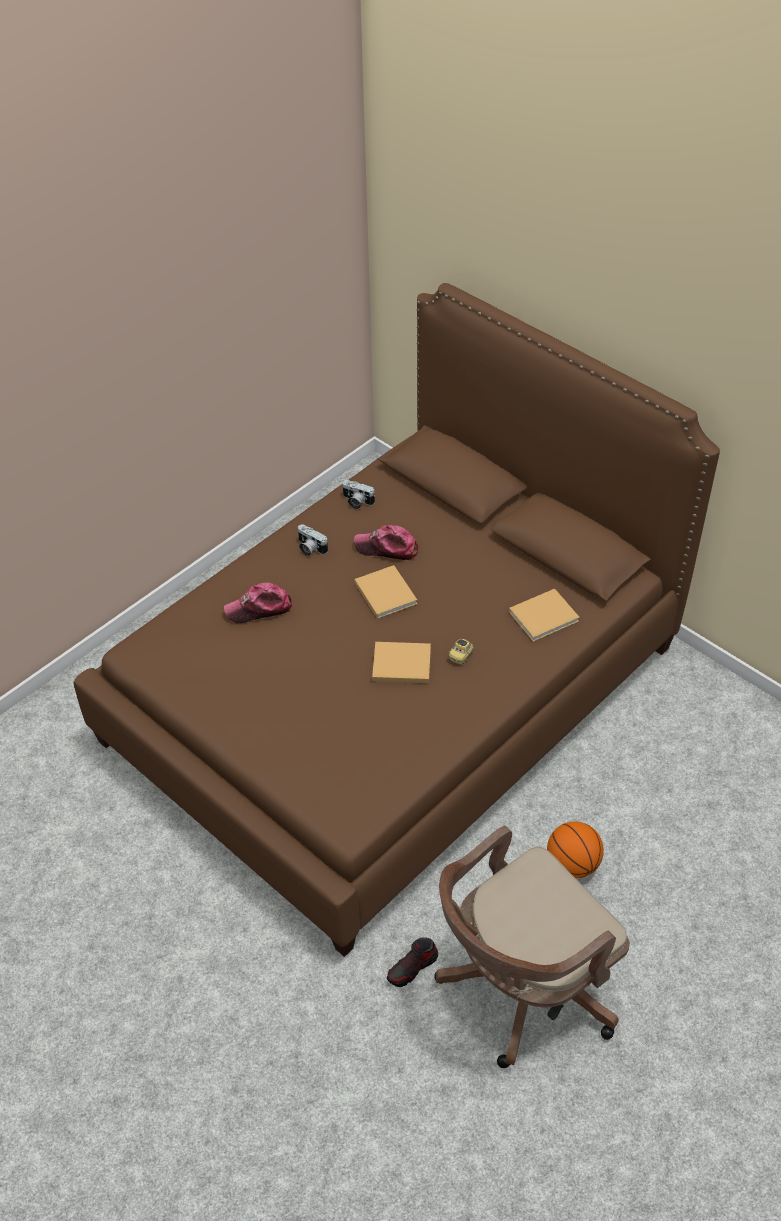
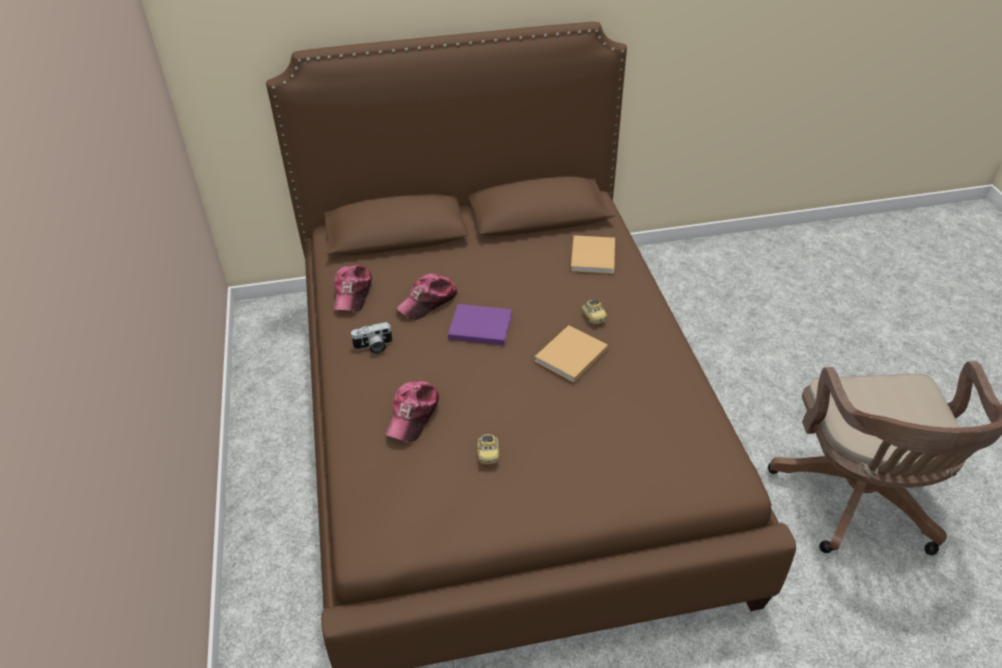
camera: 55 degrees left, 5 degrees down
camera [342,480,375,509] -> cap [334,265,372,312]
beige book [355,565,417,619] -> purple book [448,304,512,345]
shoe [387,937,438,987] -> none
basketball [547,821,604,878] -> none
none -> toy car [477,434,500,464]

